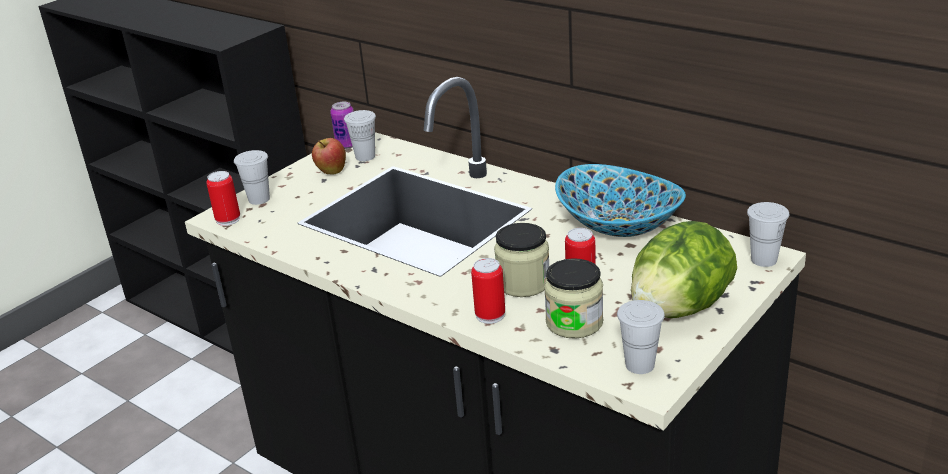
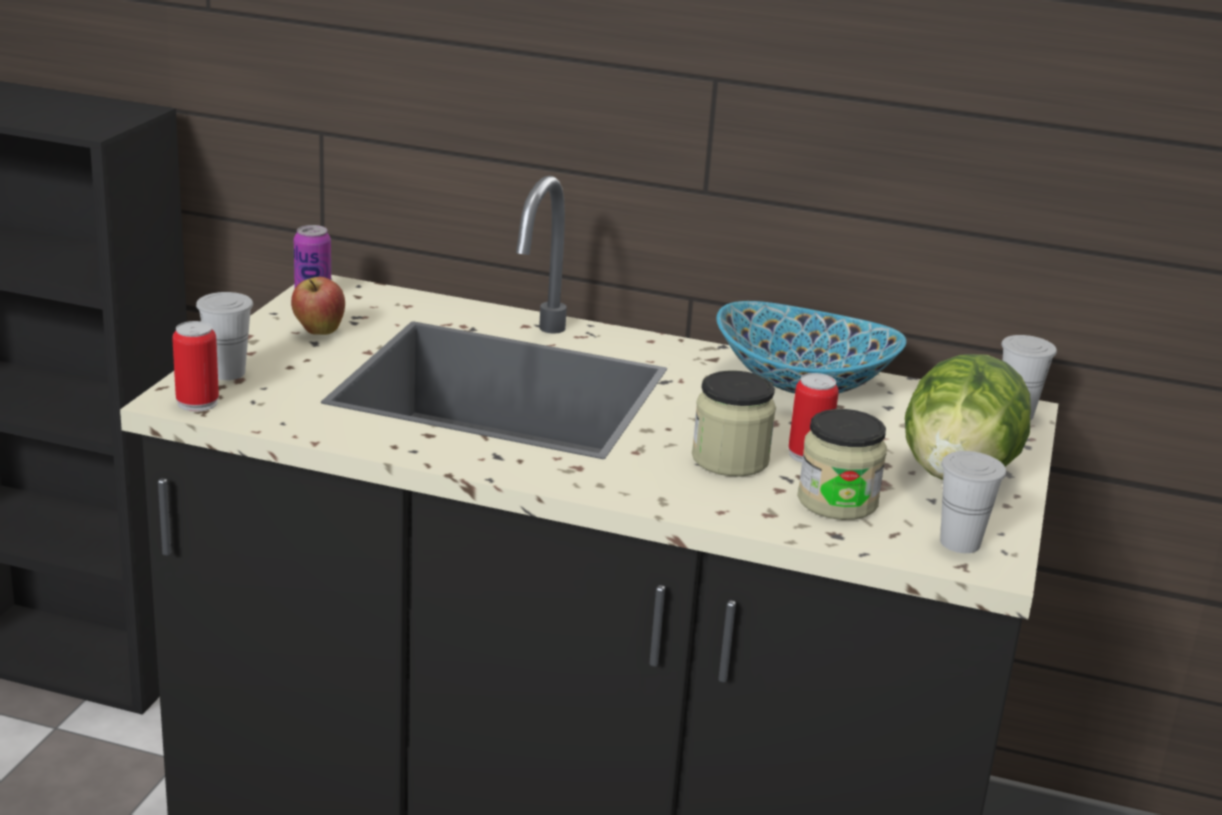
camera: 25 degrees left, 5 degrees down
white cup [344,110,376,161] -> none
can [471,258,505,324] -> none

